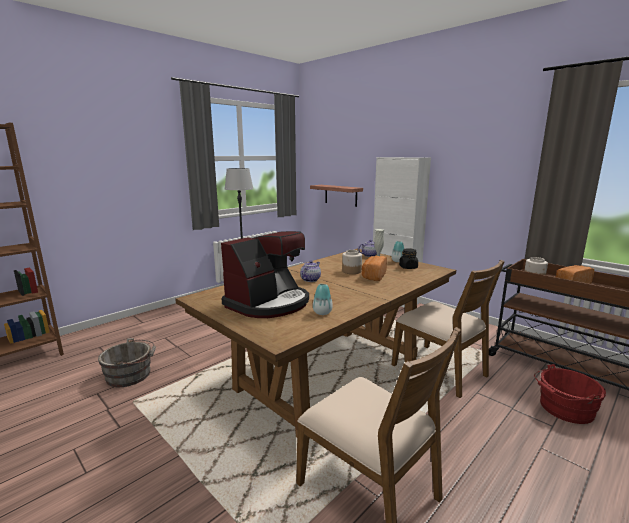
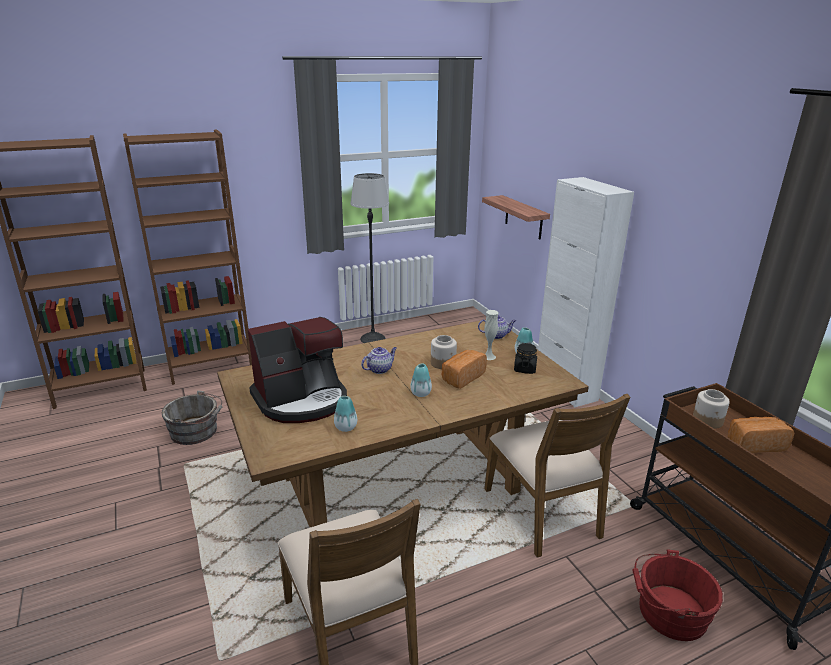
camera: 20 degrees right, 10 degrees up
none -> brown bookcase [123,130,252,385]
none -> vase [410,364,432,397]

